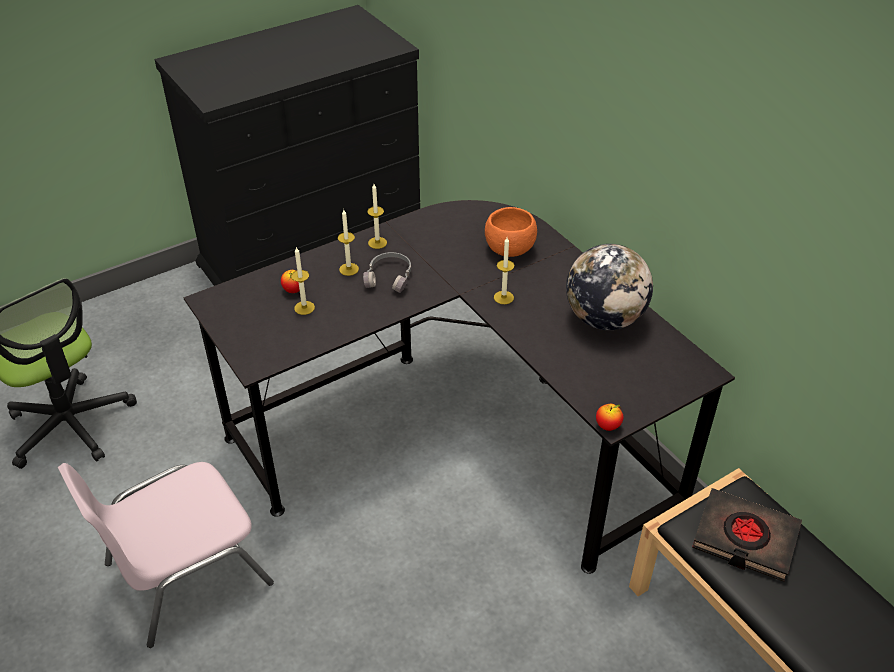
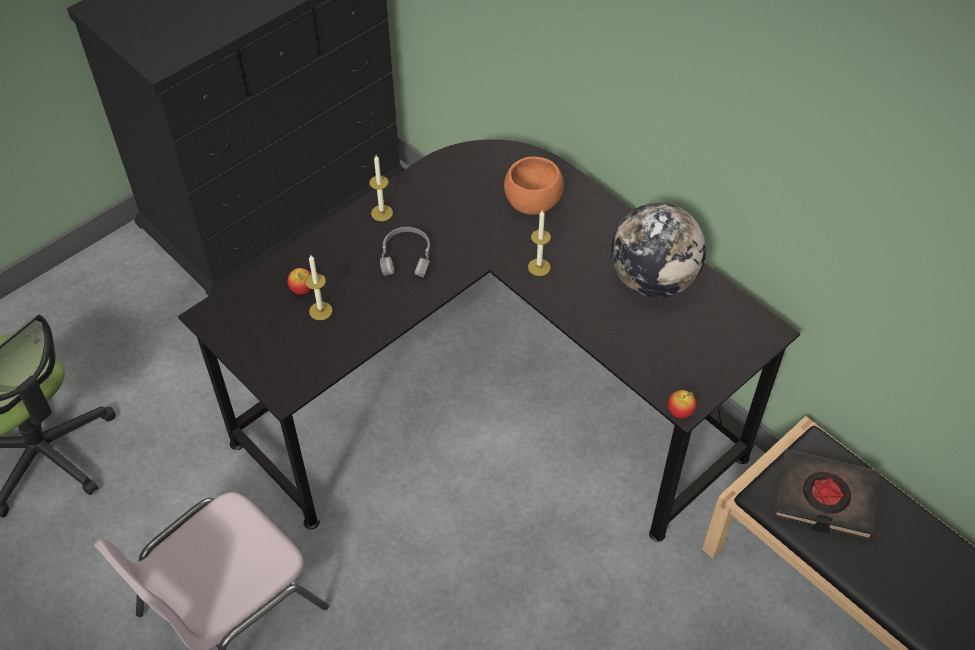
camera: 10 degrees left, 10 degrees up
candle [338,210,359,276] -> none

